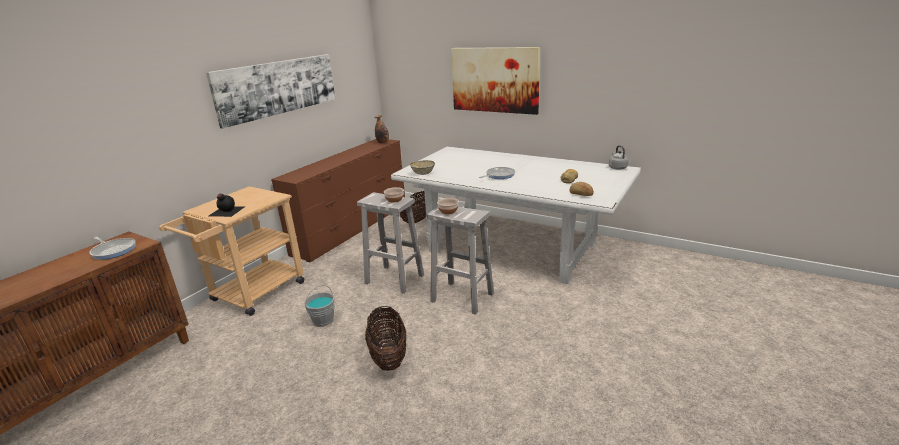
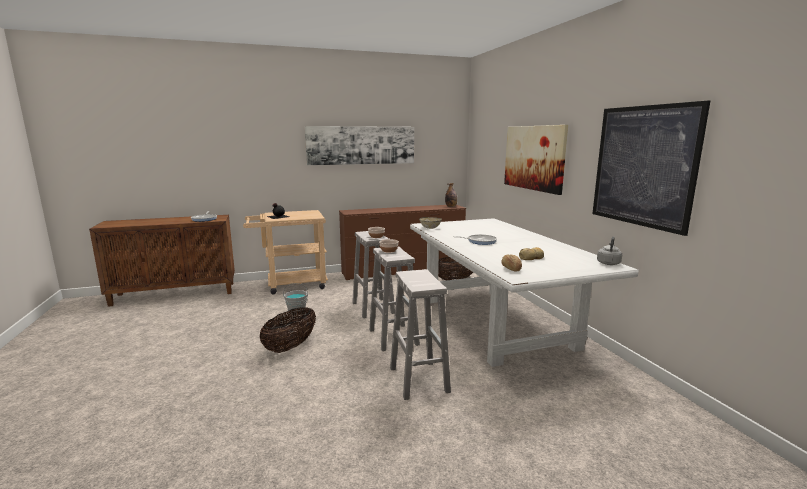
camera: 40 degrees right, 10 degrees down
none -> white stool [390,269,451,400]
none -> picture [592,101,710,236]

